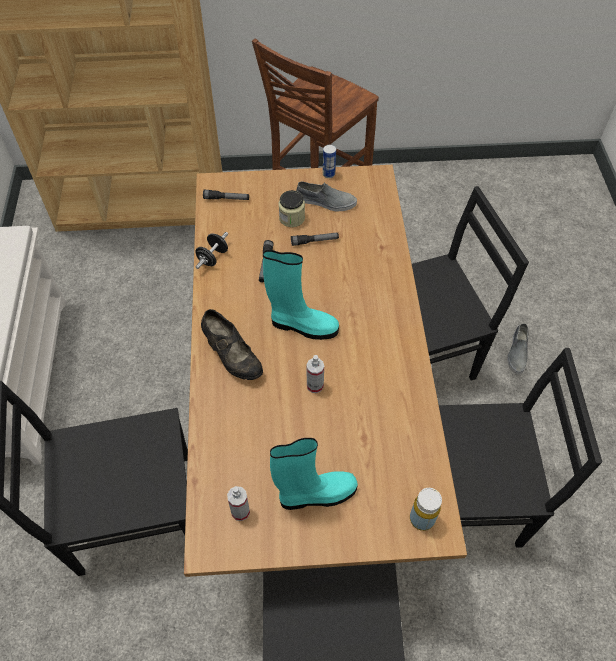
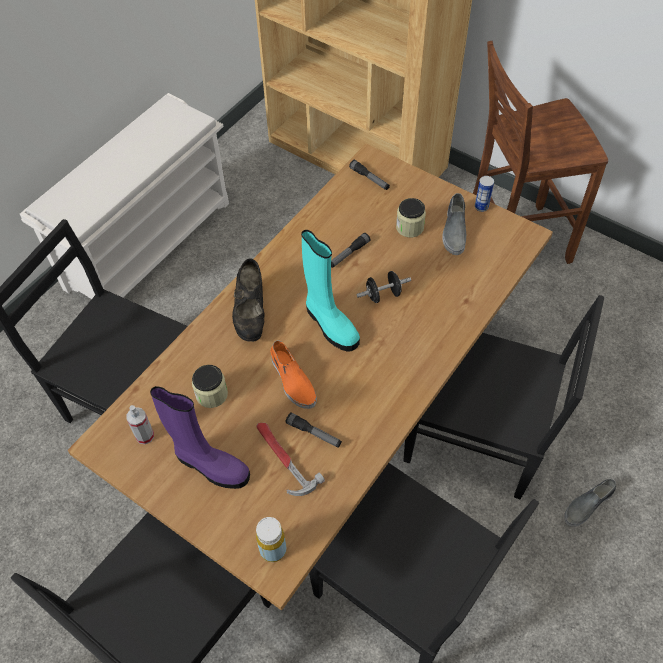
camera: 40 degrees right, 0 degrees up
black dumbbell [195,232,228,269] -> black dumbbell moved to [357,271,411,303]
turquoise boot [270,438,358,510] -> purple boot [150,386,250,489]
flashlight [291,233,339,246] -> flashlight moved to [285,412,342,448]
grey shoe [296,181,357,211] -> grey shoe turned 45 degrees clockwise [442,193,466,255]
spray bottle [307,355,324,393] -> orange shoe [270,340,317,409]
none -> jar [192,365,228,408]
none -> hammer [257,423,325,496]

